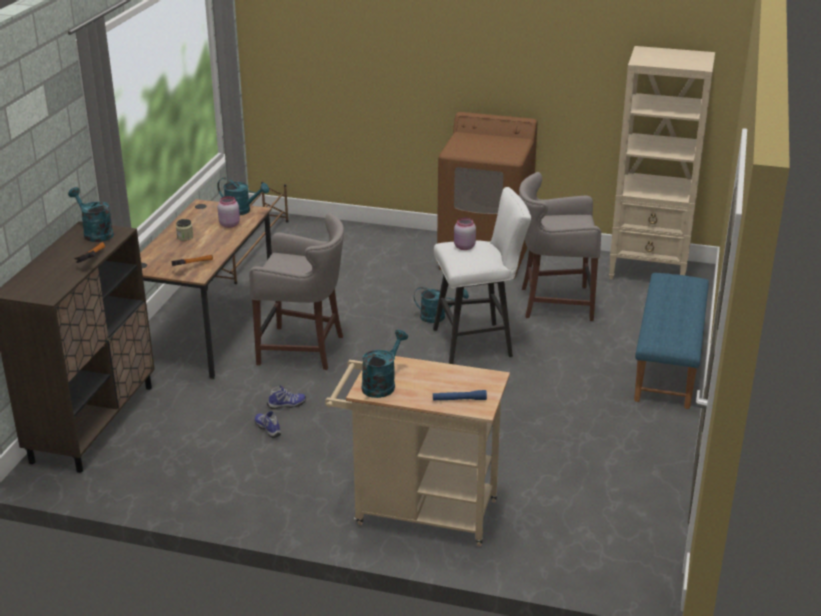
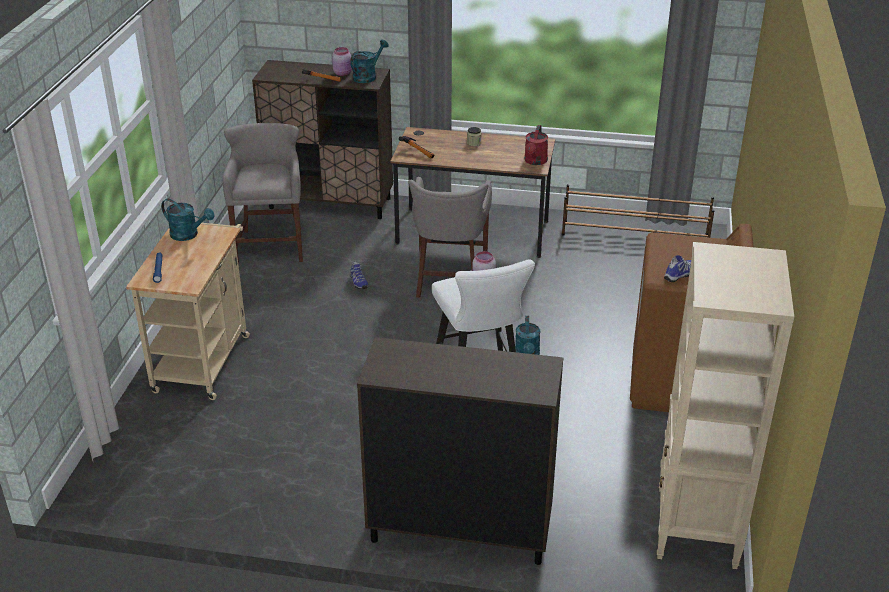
camera: 85 degrees right, 5 degrees up
turquoise watering can [217,178,269,215] -> red watering can [525,125,548,165]
pink jar [218,196,240,228] -> pink jar moved to [332,47,352,76]
shoe [255,411,281,438] -> shoe moved to [664,255,691,282]
grey stool [519,172,601,321] -> grey stool moved to [223,123,303,264]
blue bench [634,273,709,409] -> brown cabinet [357,337,563,565]

